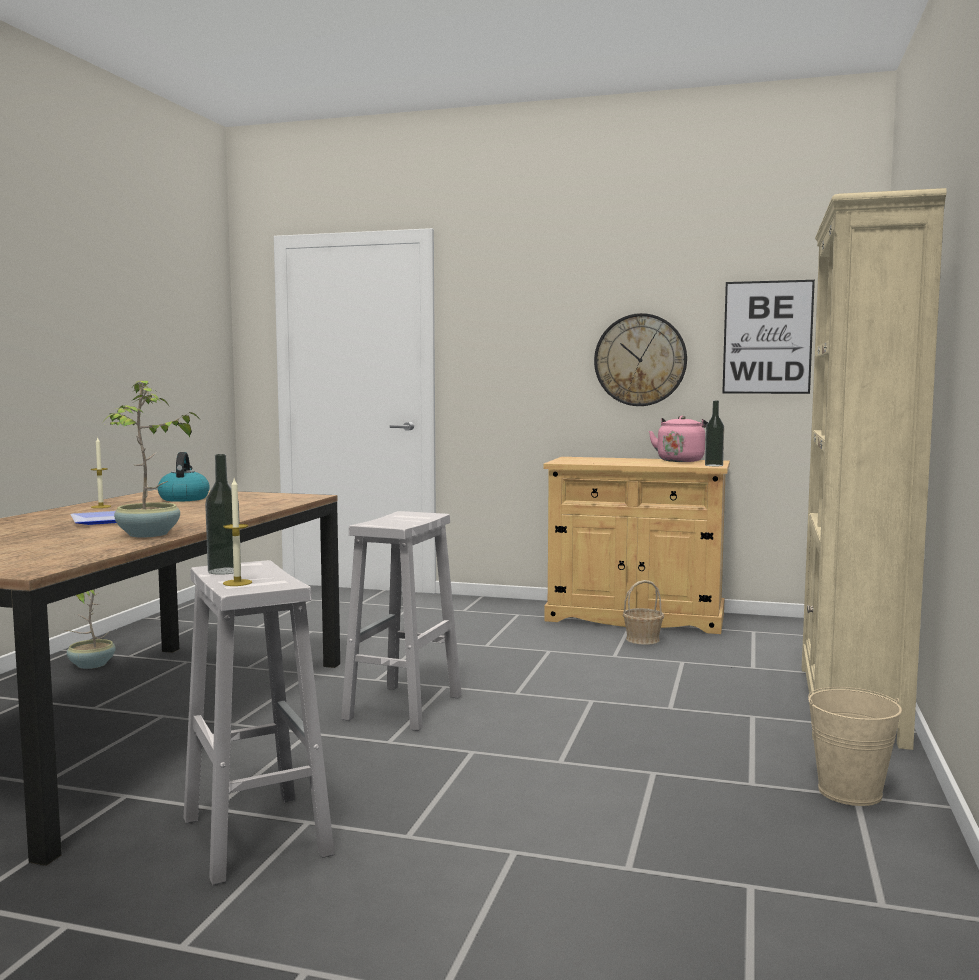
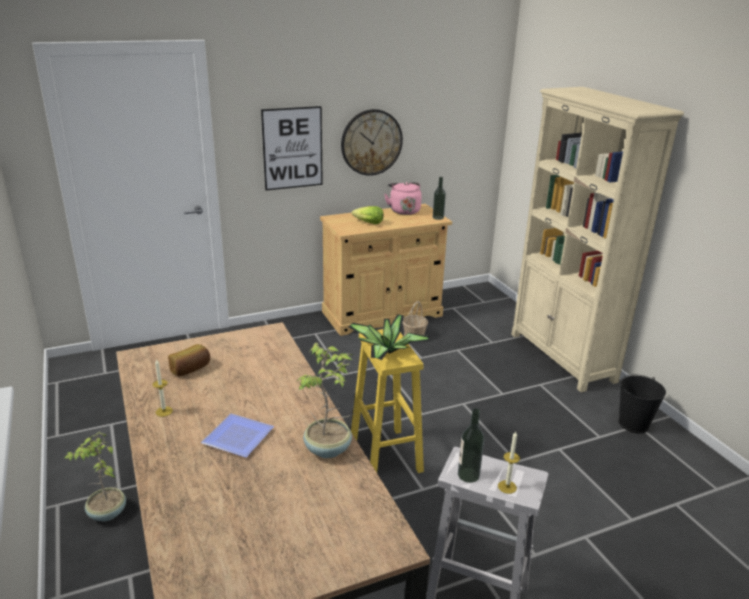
camera: 40 degrees left, 20 degrees up
kettle [157,452,210,502] -> bread [168,344,210,376]
white stool [341,511,462,731] -> yellow stool [351,329,424,473]
picture [722,280,815,394] -> picture moved to [261,106,323,190]
beige bucket [808,687,902,806] -> black bucket [619,374,666,433]
none -> potted plant [349,314,430,360]
none -> lettuce [352,206,384,224]

